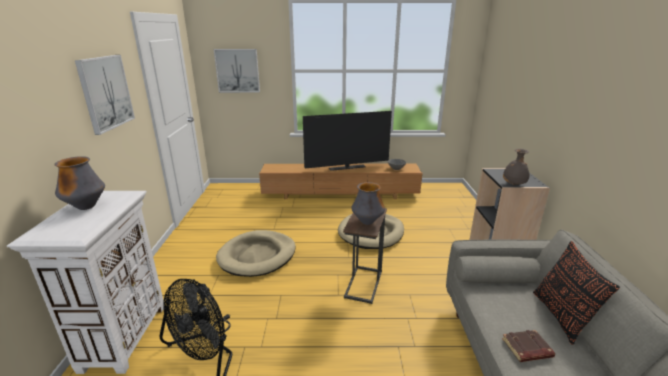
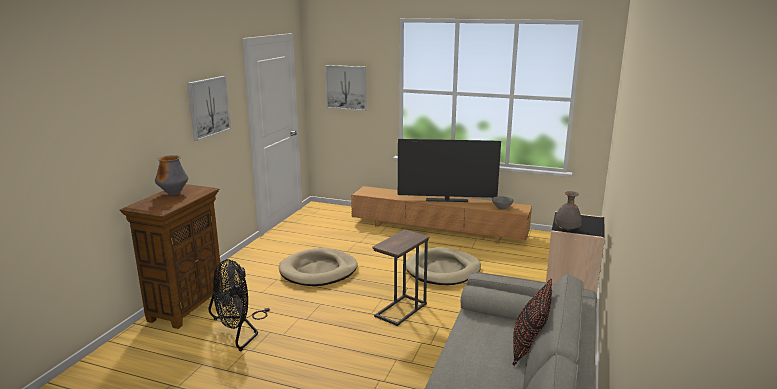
camera: 20 degrees right, 5 degrees down
white cabinet [7,191,164,374] -> brown cabinet [119,184,223,329]
vase [352,182,385,225] -> none
brown book [502,330,555,362] -> none

